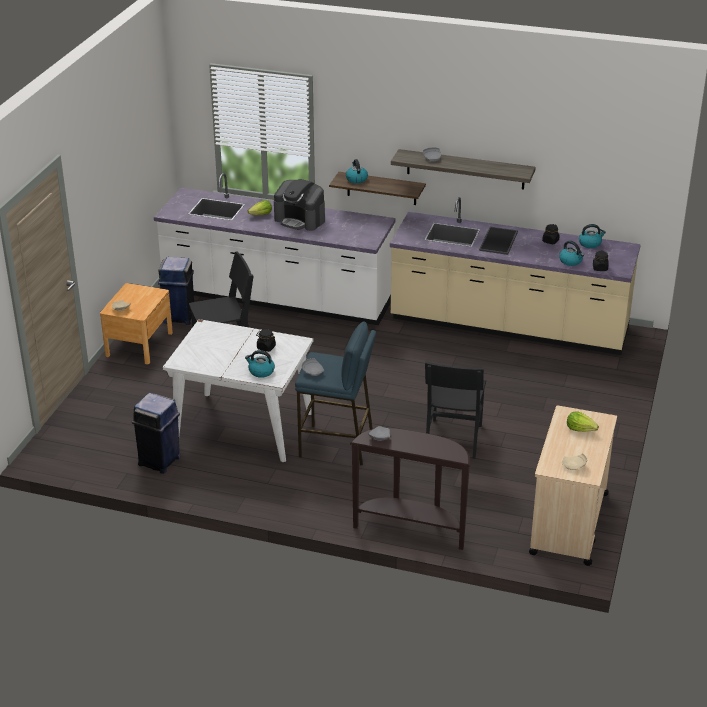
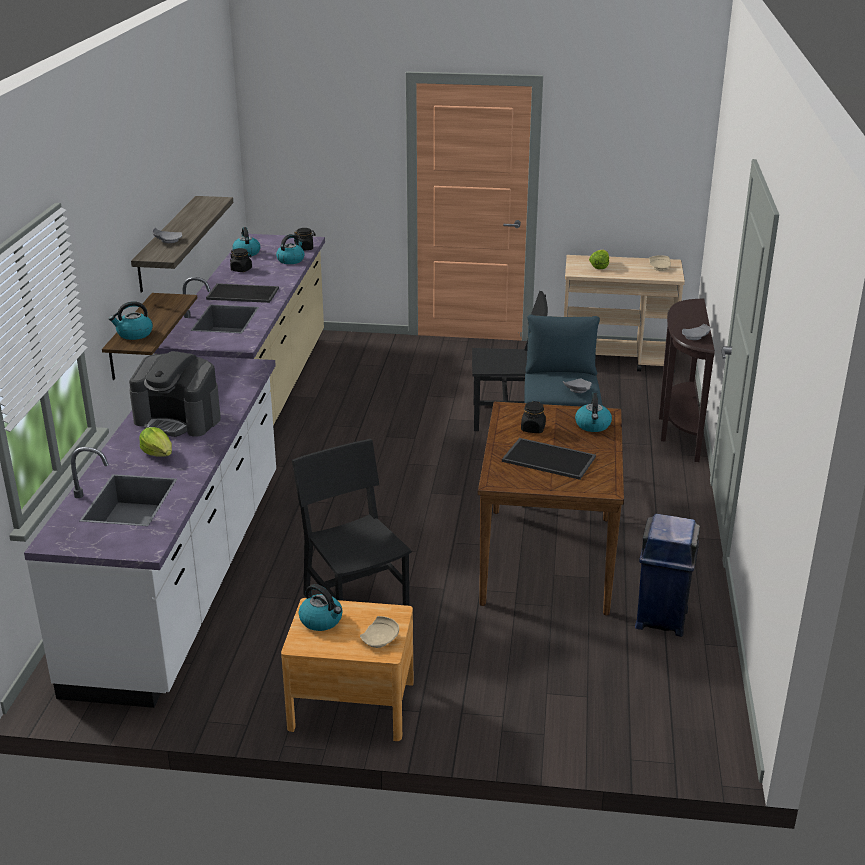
camera: 100 degrees left, 5 degrees down
blue trash can [158,257,194,325] -> none
white dining table [162,319,313,462] -> brown dining table [478,402,624,615]
coffee machine [274,179,325,231] -> coffee machine turned 90 degrees clockwise [129,351,221,437]
none -> kettle [299,584,343,631]
none -> tray [502,438,596,480]

